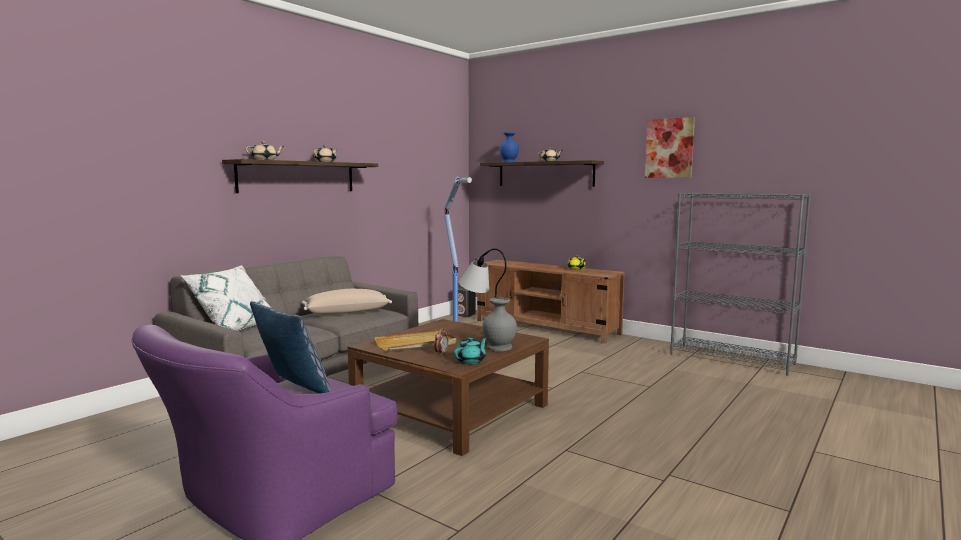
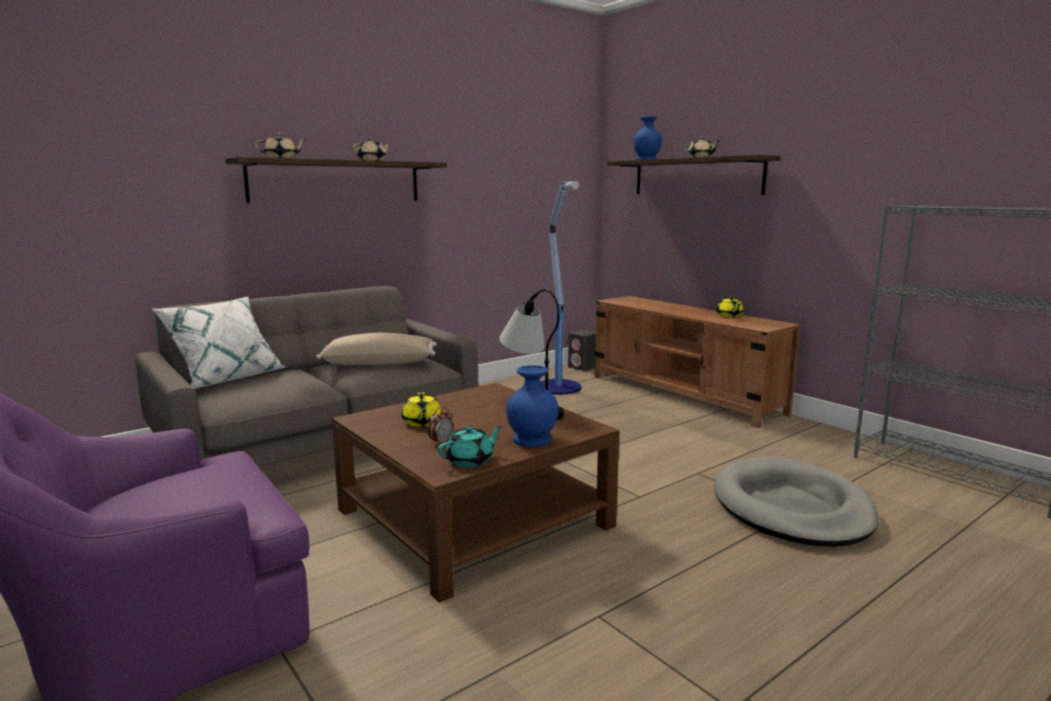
camera: 15 degrees right, 5 degrees up
pillow [250,301,331,394] -> none
beige tray [374,330,456,352] -> yellow teapot [402,392,442,427]
grey vase [482,298,517,351] -> blue vase [506,365,559,447]
picture [645,117,695,178] -> none
none -> grey dog bed [714,457,879,547]

